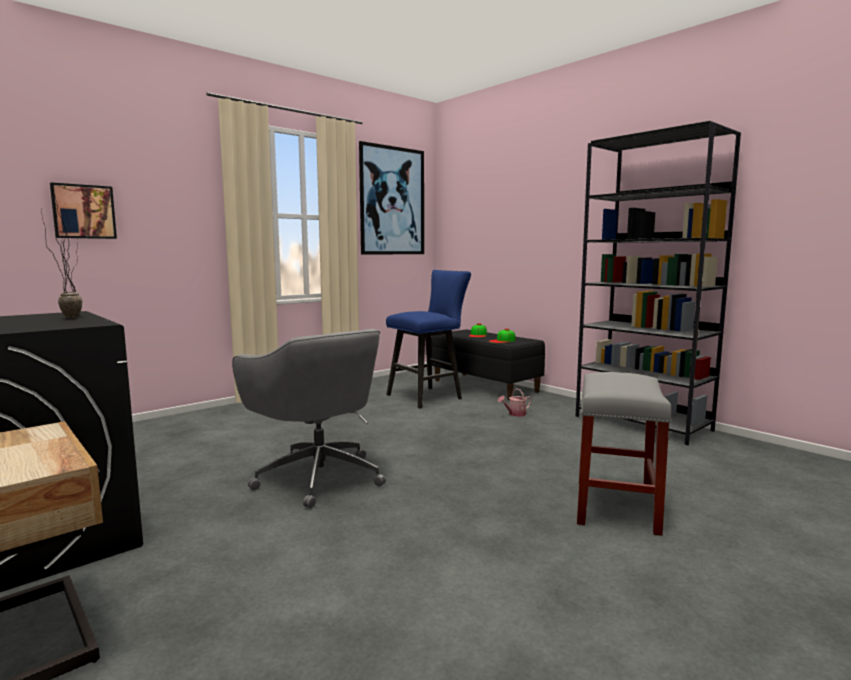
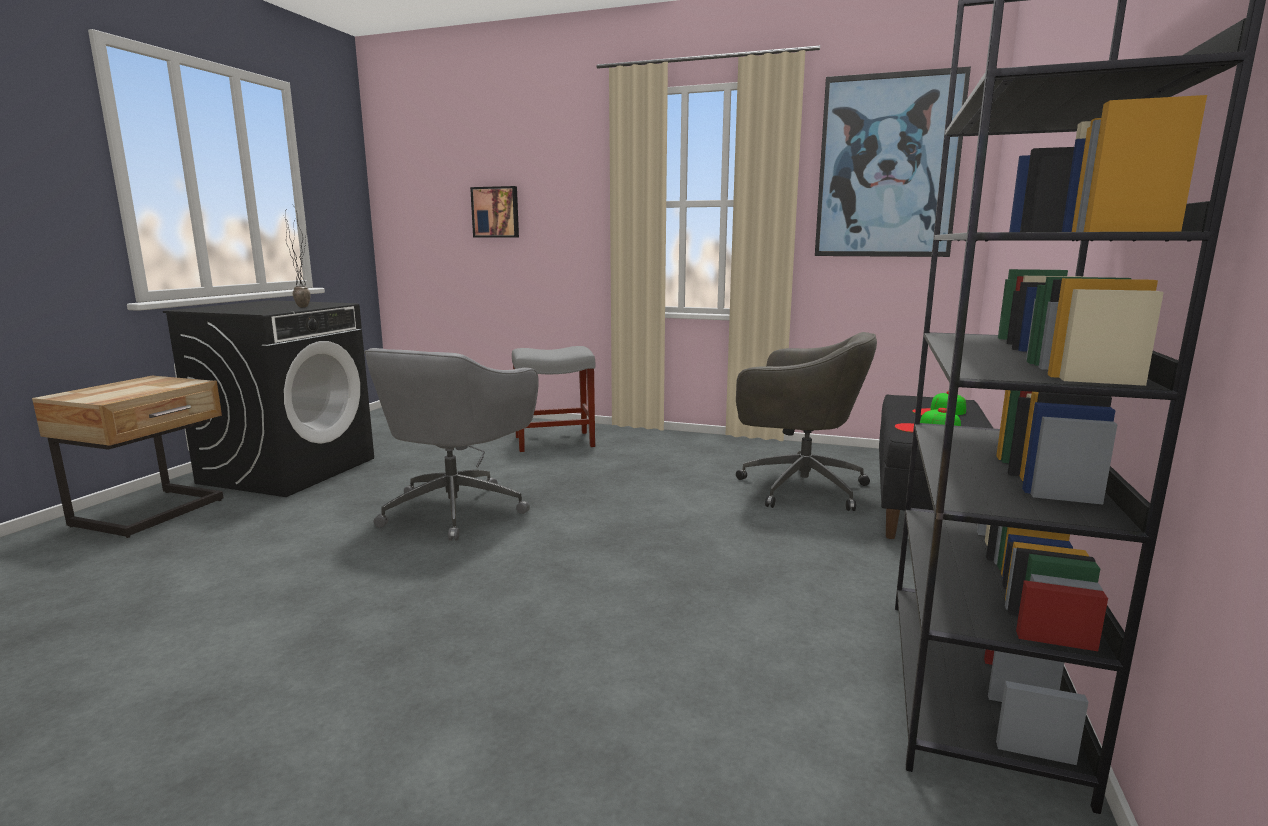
camera: 60 degrees right, 5 degrees up
blue stool [386,270,471,409] -> grey office chair [736,332,877,511]
watering can [498,388,532,417] -> none
grey stool [577,372,672,536] -> grey stool moved to [512,346,595,452]

